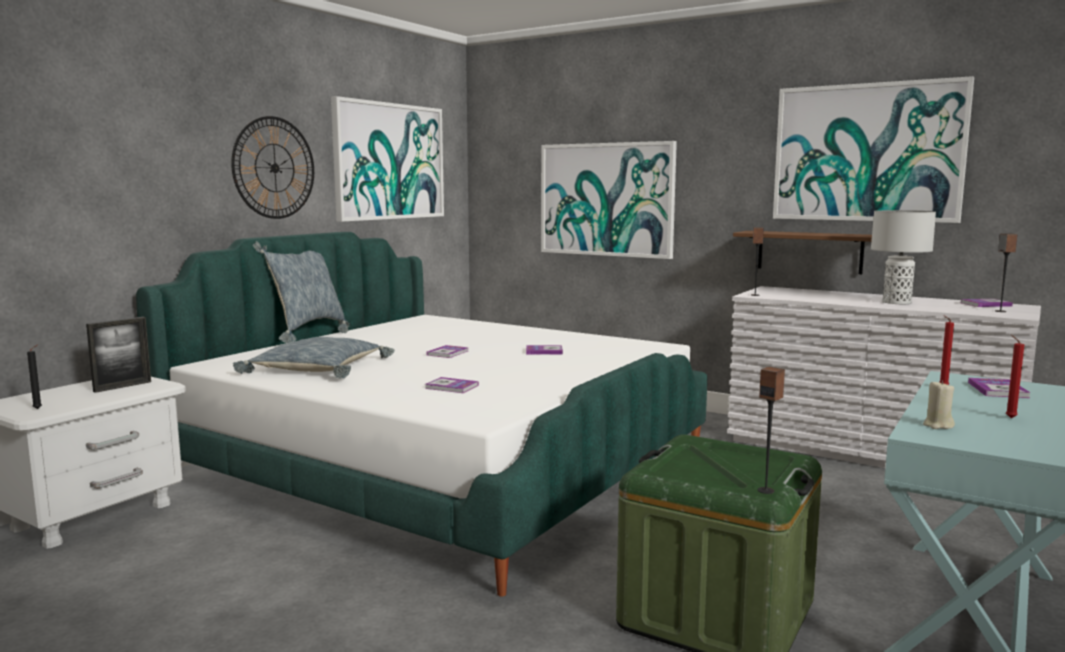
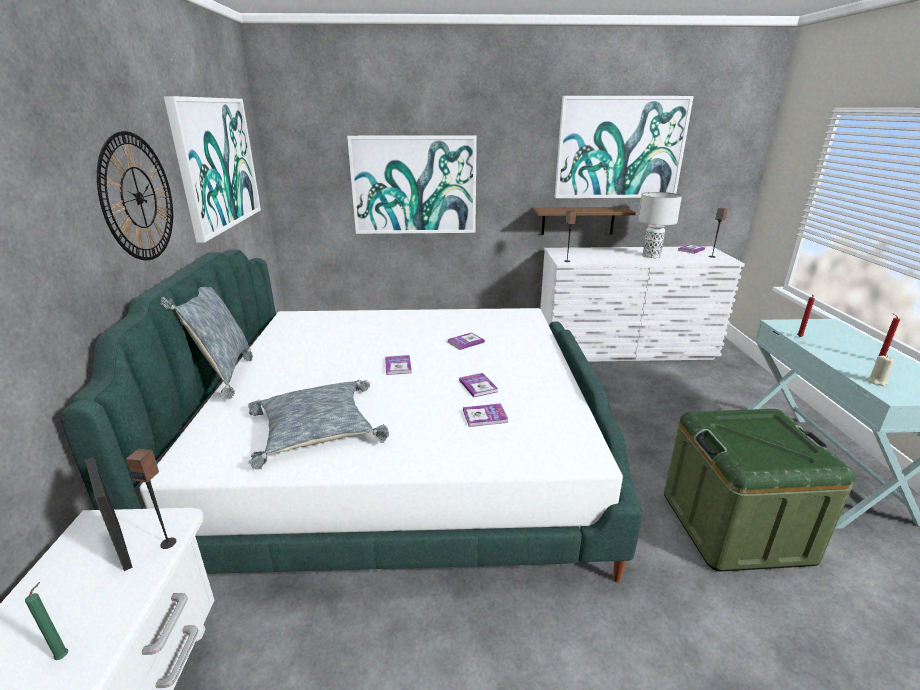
camera: 35 degrees left, 15 degrees up
black candle [27,344,42,409] -> green candle [25,582,68,660]
picture frame [86,317,151,393] -> picture frame turned 135 degrees clockwise [85,457,133,571]
speaker [758,367,785,494] -> speaker moved to [126,449,176,549]
book [968,378,1031,398] -> book moved to [459,373,498,398]

